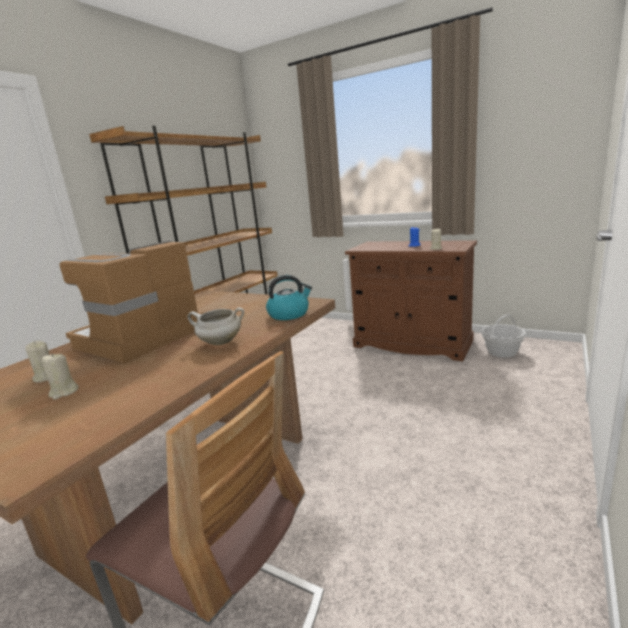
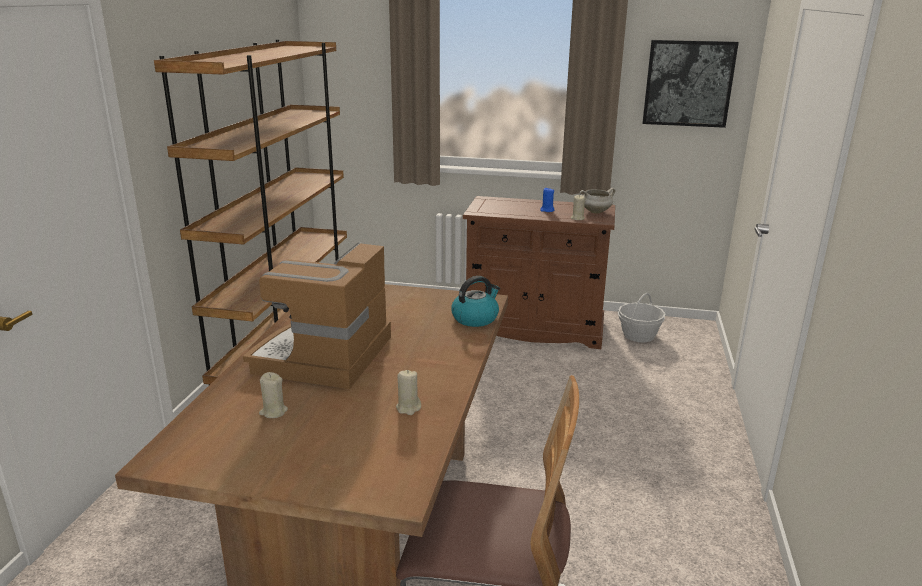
camera: 20 degrees left, 5 degrees up
beige candle [42,353,79,400] -> beige candle moved to [396,370,421,415]
white cooking pot [188,307,244,345] -> white cooking pot moved to [579,188,615,213]
none -> picture [642,40,739,128]

